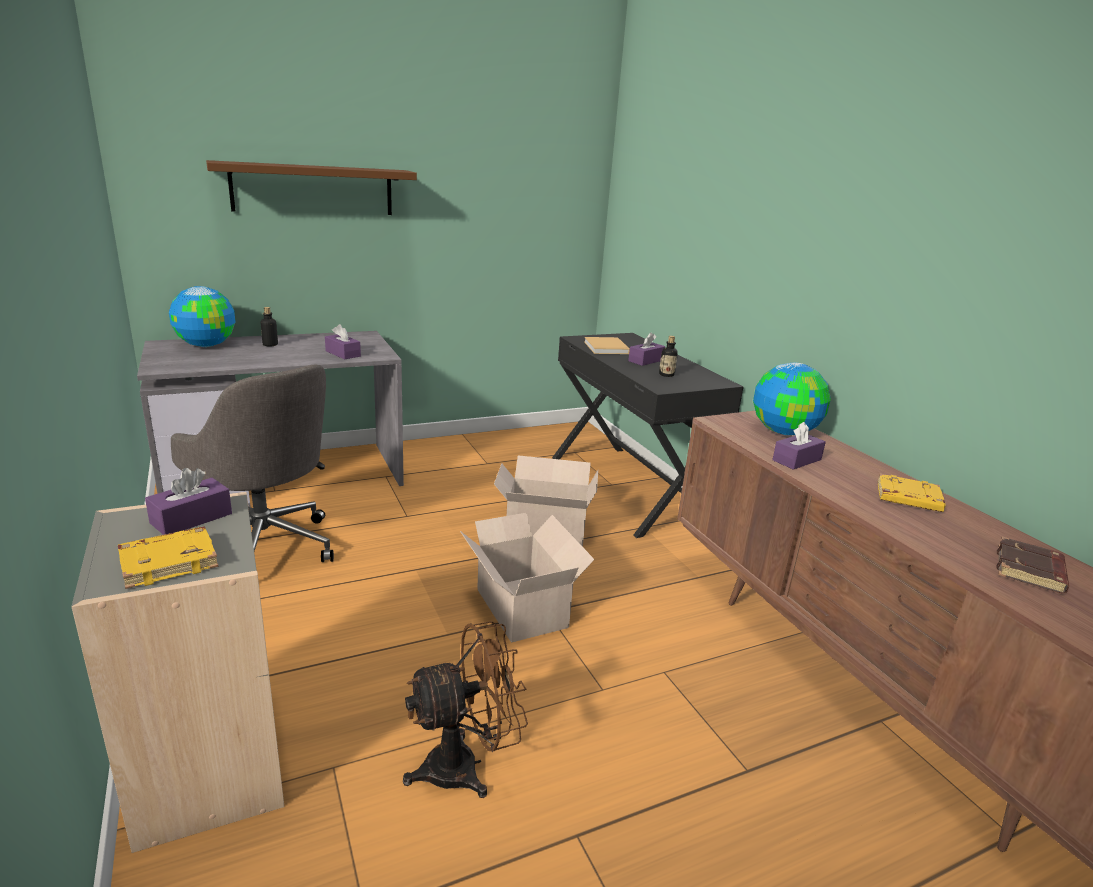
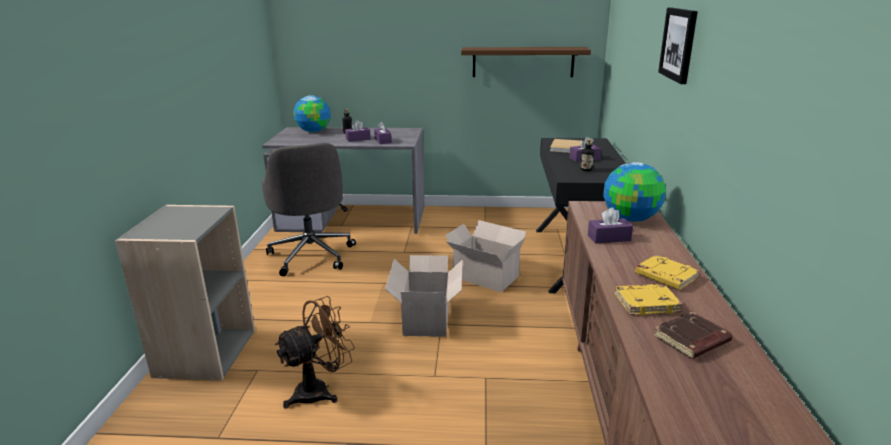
camera: 30 degrees right, 0 degrees up
yellow book [118,526,218,589] -> yellow book moved to [614,284,683,316]
purple tissue box [145,468,232,535] -> purple tissue box moved to [345,120,371,142]
brown shelf [206,160,417,215] -> brown shelf moved to [461,47,591,77]
brown fan [403,621,528,798] -> brown fan turned 45 degrees counterclockwise [275,296,355,409]
none -> picture [658,8,698,84]

